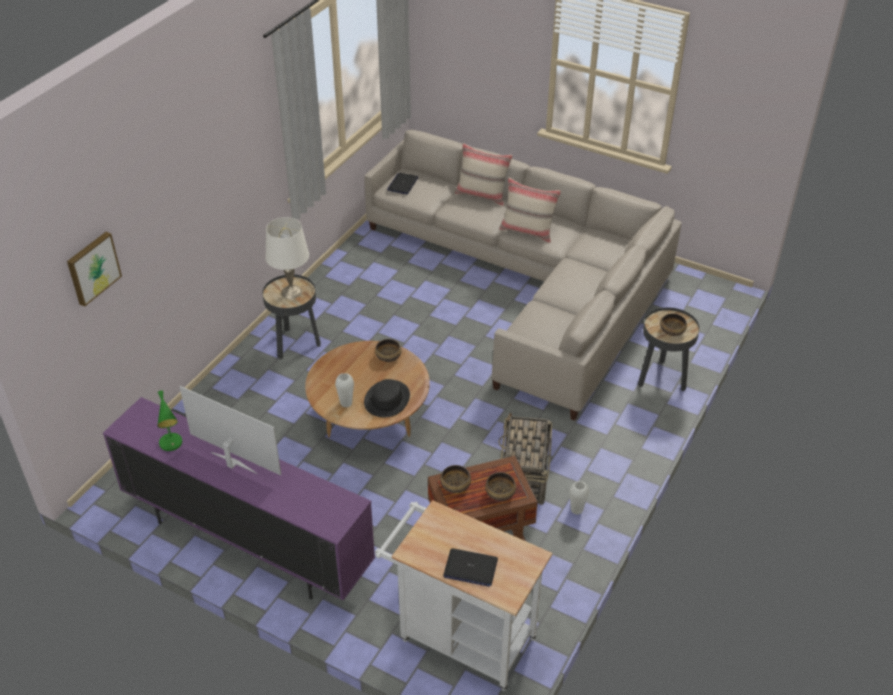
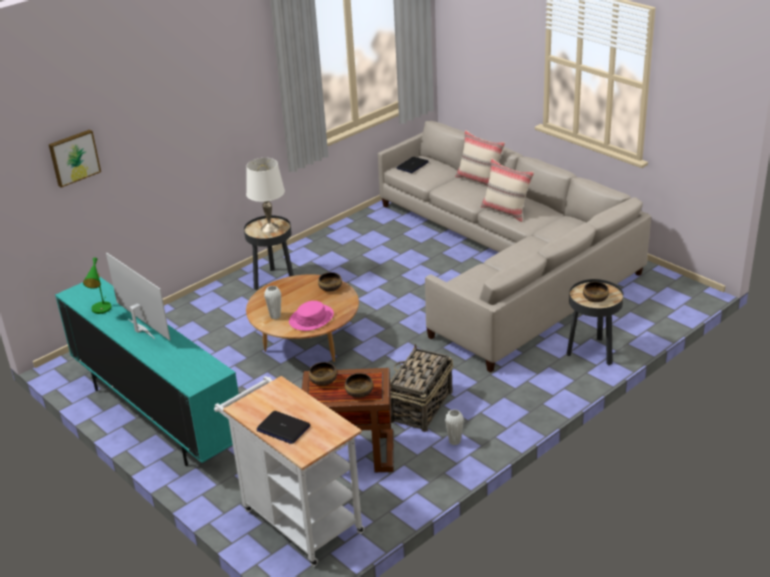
camera: 20 degrees right, 10 degrees down
purple tv stand [103,397,375,600] -> turquoise tv stand [55,276,241,466]
black hat [364,379,410,417] -> pink hat [289,301,334,331]

